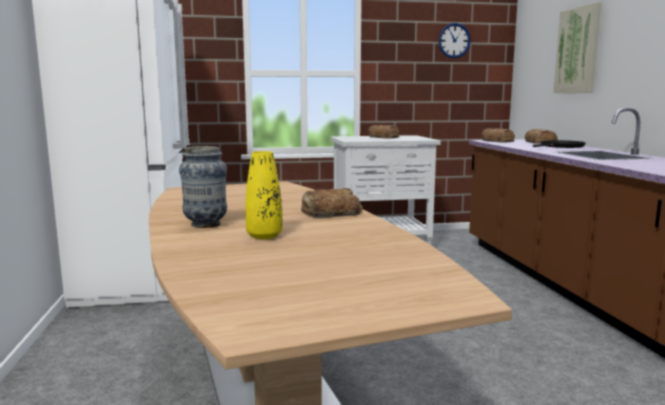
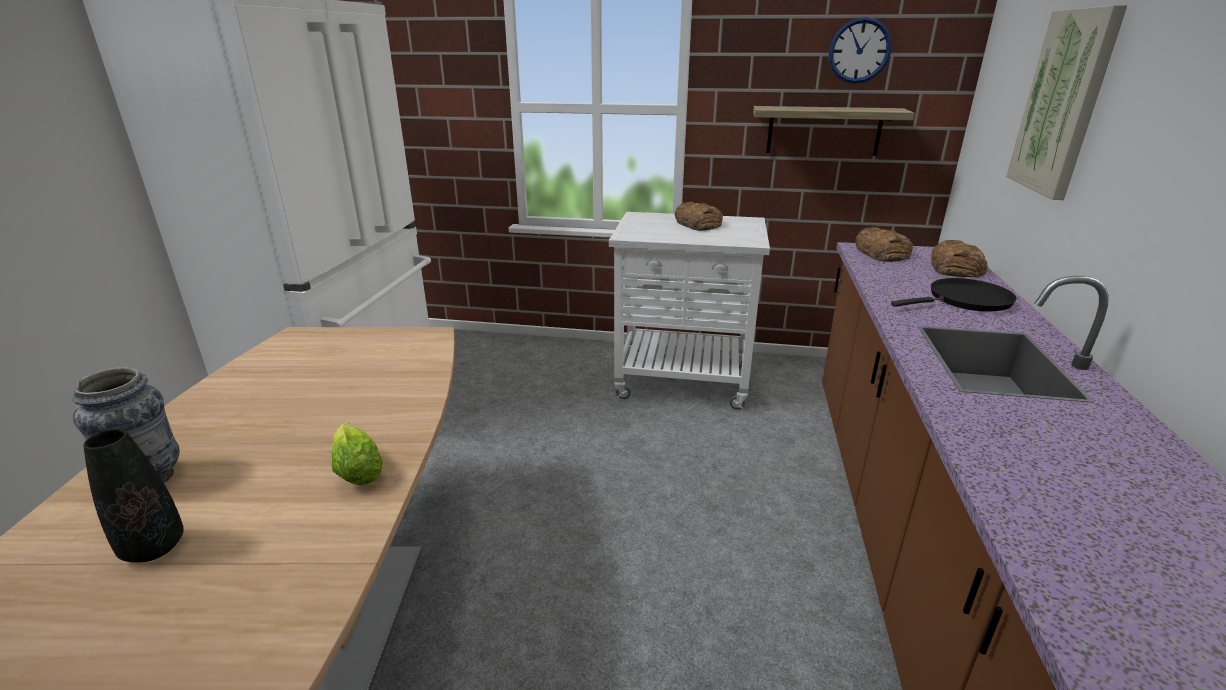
camera: 20 degrees right, 15 degrees up
yellow vase [245,151,283,239] -> black vase [83,429,184,563]
bread [301,188,363,218] -> lettuce [332,423,383,485]
none -> shelf [753,106,914,156]

